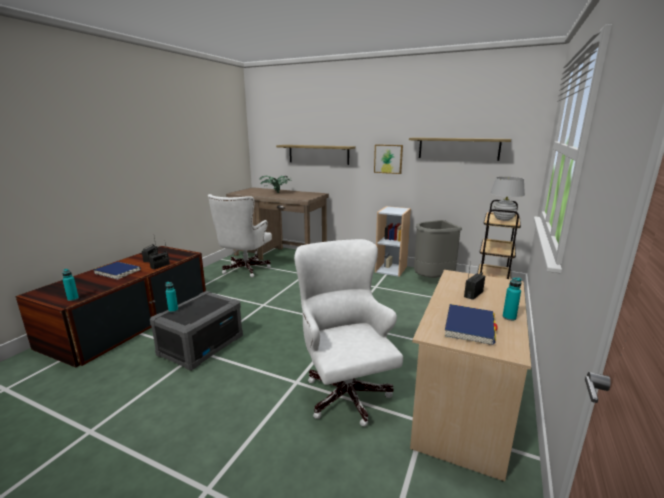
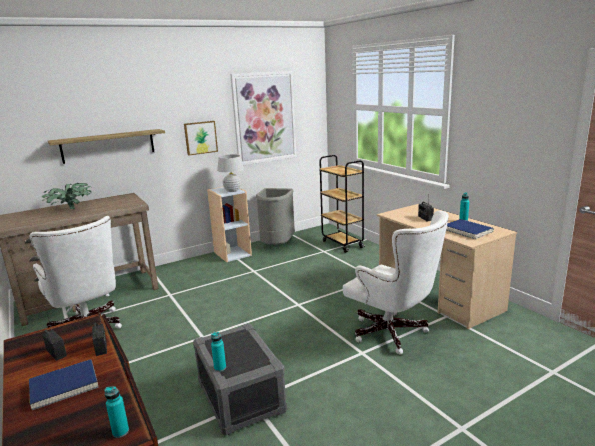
camera: 55 degrees left, 0 degrees up
white office chair [294,239,403,427] -> white office chair turned 150 degrees counterclockwise [343,211,449,355]
shelf [409,137,511,161] -> picture [230,71,297,165]
white table lamp [491,177,525,221] -> white table lamp moved to [217,154,244,192]

